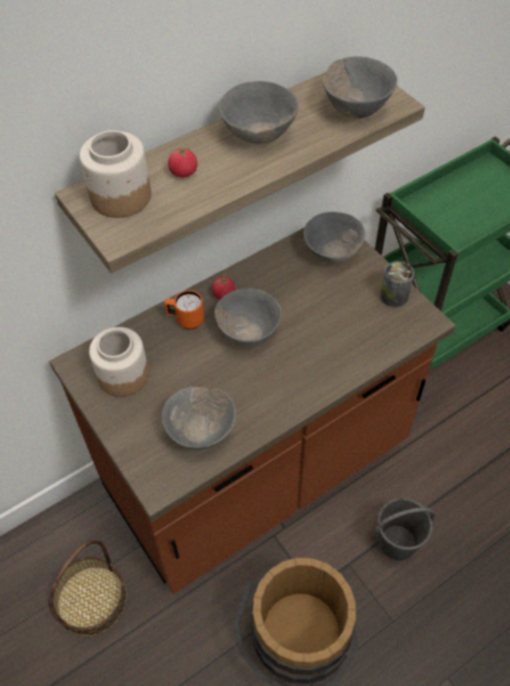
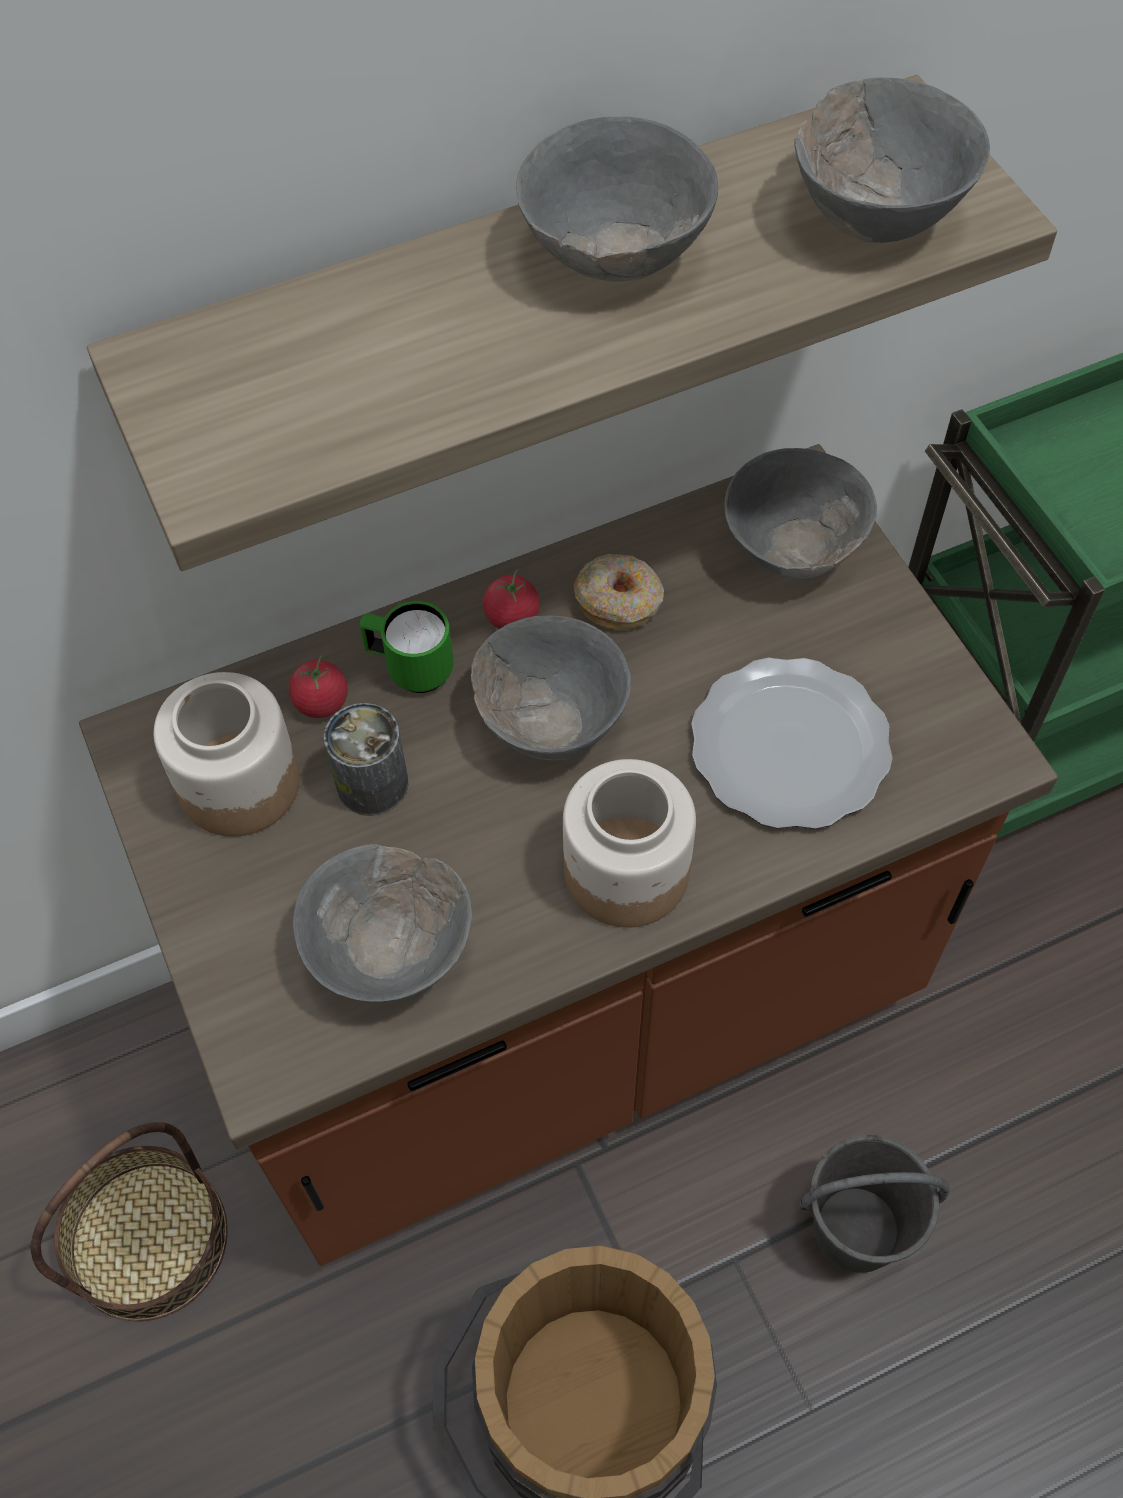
camera: 10 degrees right, 5 degrees up
jar [79,130,151,218] -> jar moved to [563,759,696,928]
orange mug [164,290,204,329] -> green mug [360,601,453,693]
tomato [168,143,198,177] -> tomato moved to [289,654,348,718]
can [380,261,414,308] -> can moved to [324,703,408,816]
none -> donut [574,554,664,630]
none -> plate [691,658,893,829]

